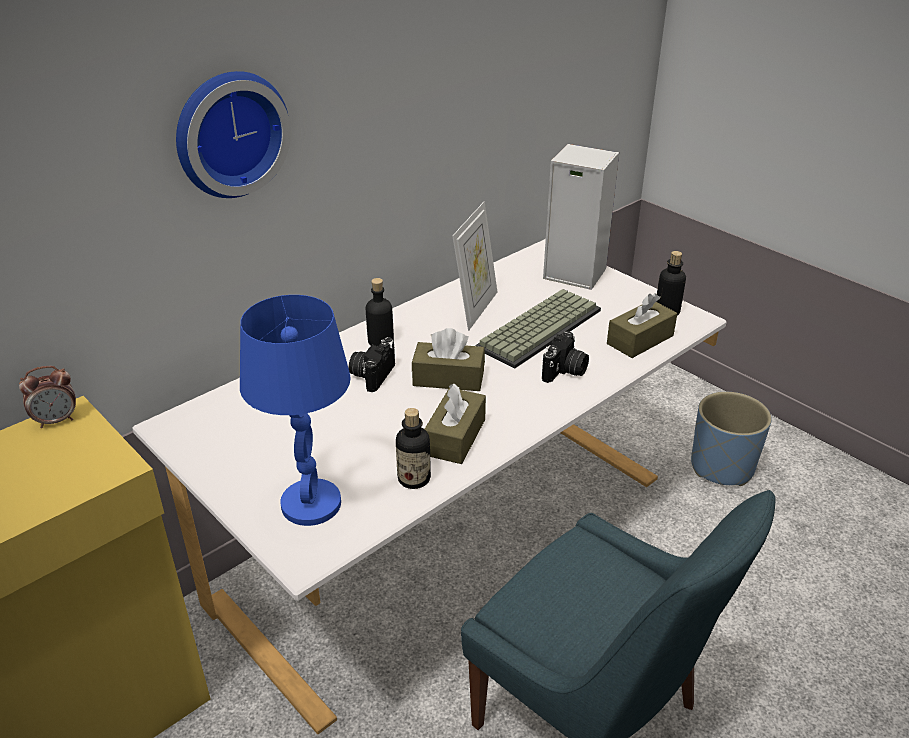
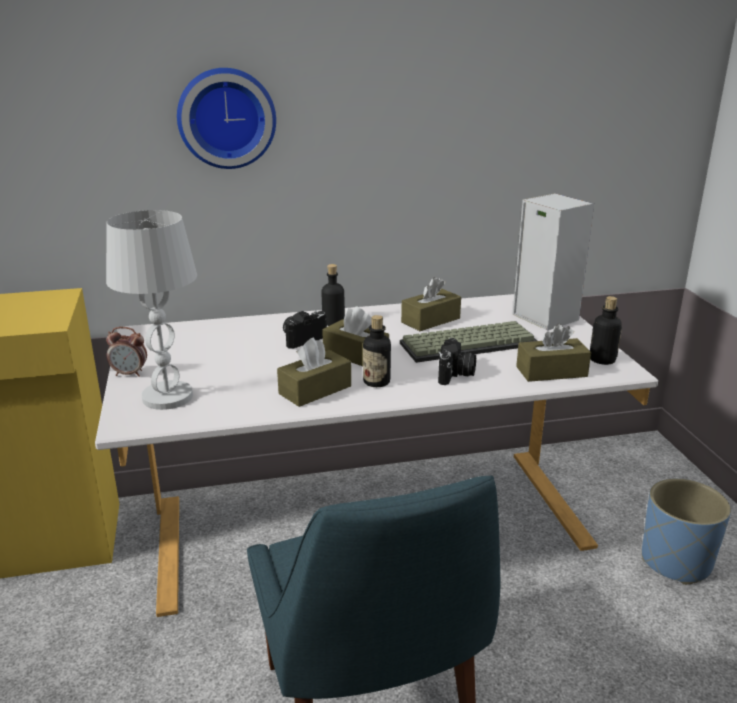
camera: 30 degrees right, 10 degrees down
alarm clock [19,366,76,428] -> alarm clock moved to [106,327,147,377]
blue table lamp [240,295,351,526] -> white table lamp [106,210,197,410]
bottle [396,408,431,489] -> bottle moved to [363,315,391,387]
picture frame [452,201,497,331] -> brown tissue box [401,277,461,331]
camera [542,331,589,383] -> camera turned 45 degrees counterclockwise [438,338,476,385]

